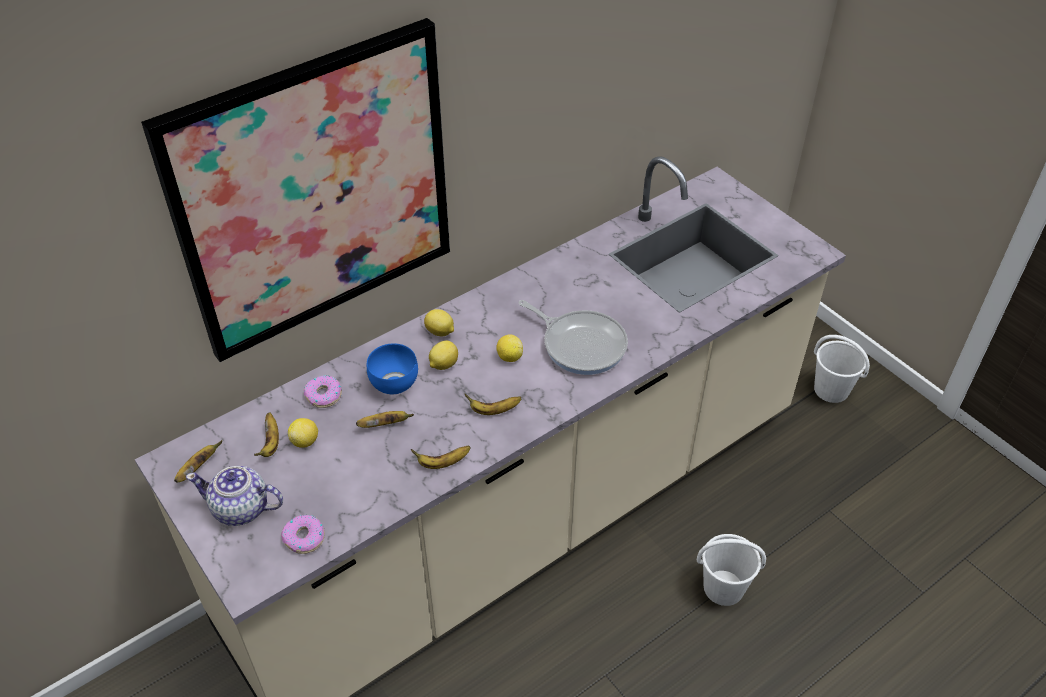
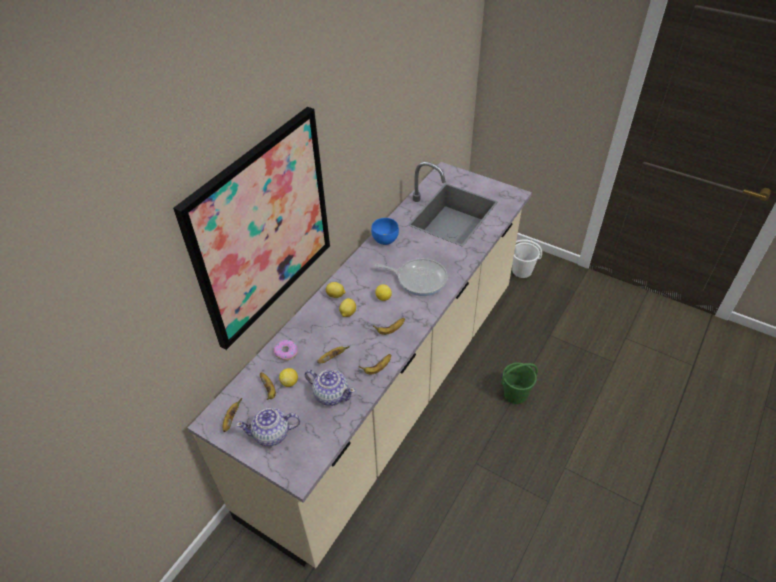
camera: 20 degrees left, 0 degrees up
donut [281,515,325,554] -> none
blue bowl [367,343,418,394] -> blue bowl moved to [371,218,399,245]
white bucket [697,534,766,606] -> green bucket [501,363,538,404]
none -> teapot [305,369,356,406]

